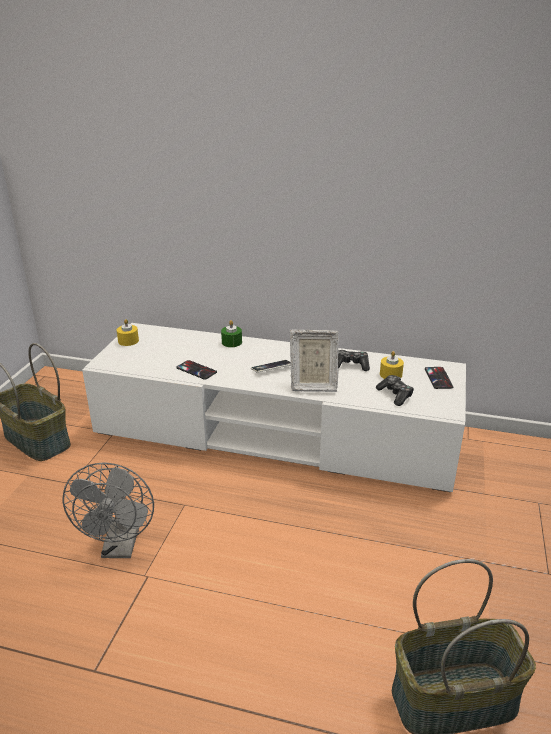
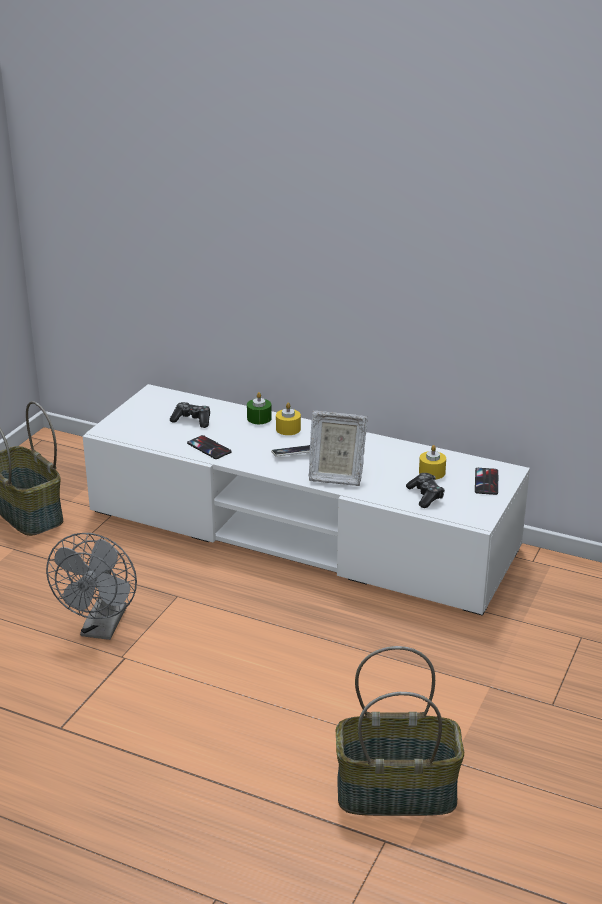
camera: 10 degrees right, 0 degrees up
yellow candle [117,319,139,346] -> yellow candle moved to [276,403,301,435]
game controller [338,350,370,371] -> game controller moved to [170,402,210,428]

